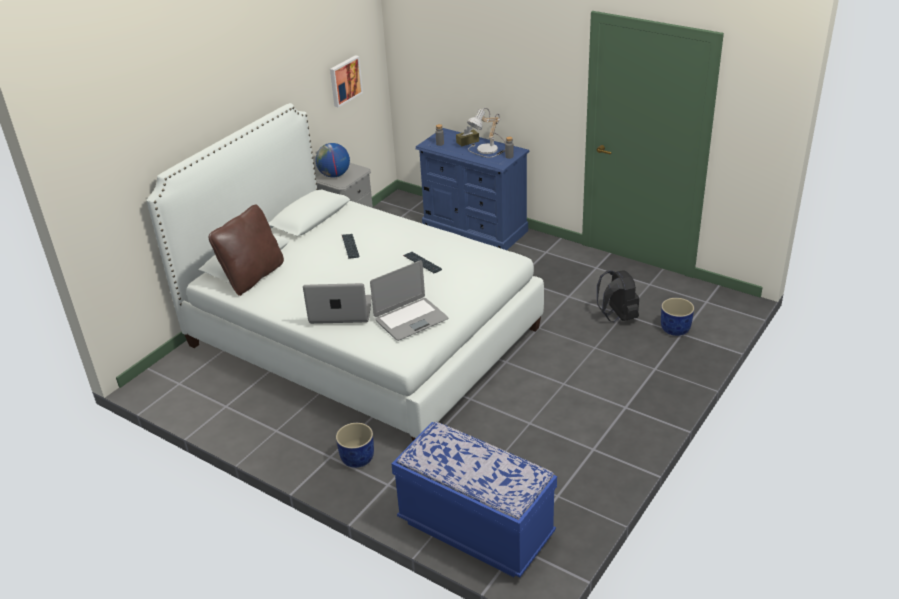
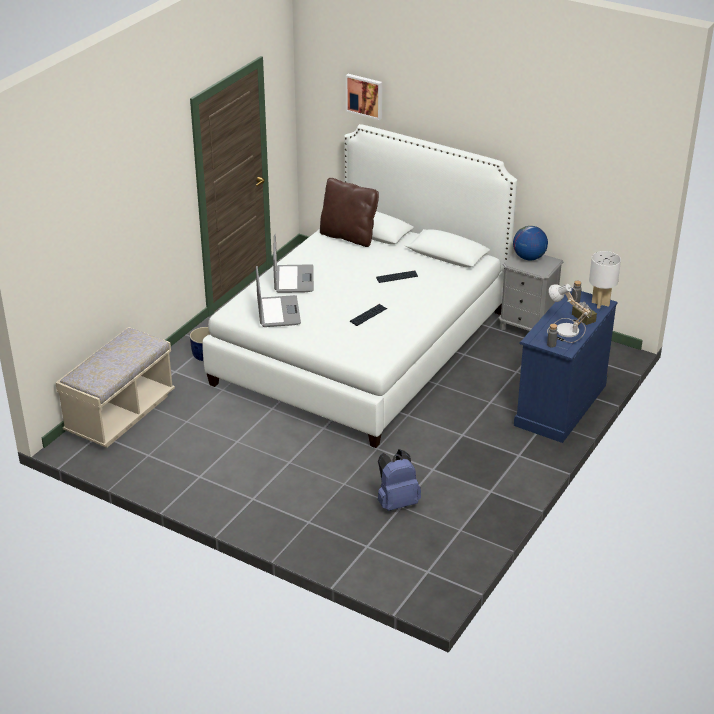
camera: 85 degrees right, 0 degrees up
picture [330,55,363,107] -> picture moved to [346,74,382,120]
laptop [370,260,448,341] -> laptop turned 150 degrees counterclockwise [256,266,301,327]
blue bench [391,422,557,577] -> beige bench [55,327,175,448]
black backpack [597,270,639,322] -> blue backpack [378,449,421,511]
blue planter [661,298,694,336] -> none
none -> white table lamp [589,251,621,309]

